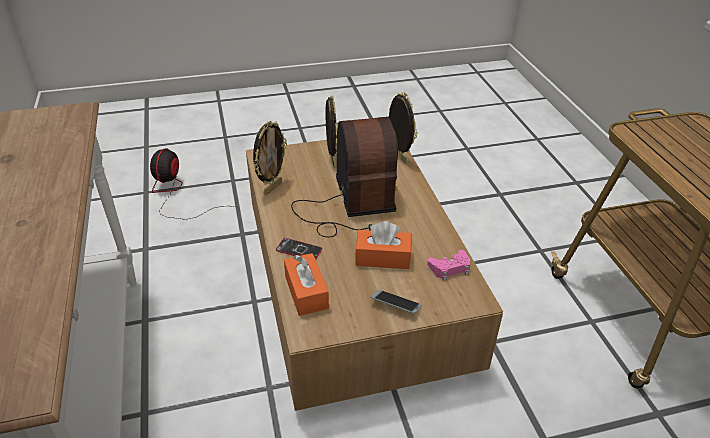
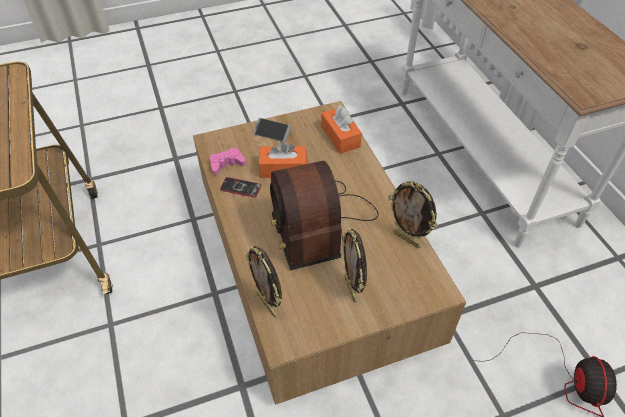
camera: 175 degrees right, 10 degrees up
picture frame [253,121,287,195] -> picture frame turned 75 degrees counterclockwise [388,181,437,248]
phone [276,238,322,259] -> phone moved to [220,177,261,198]

